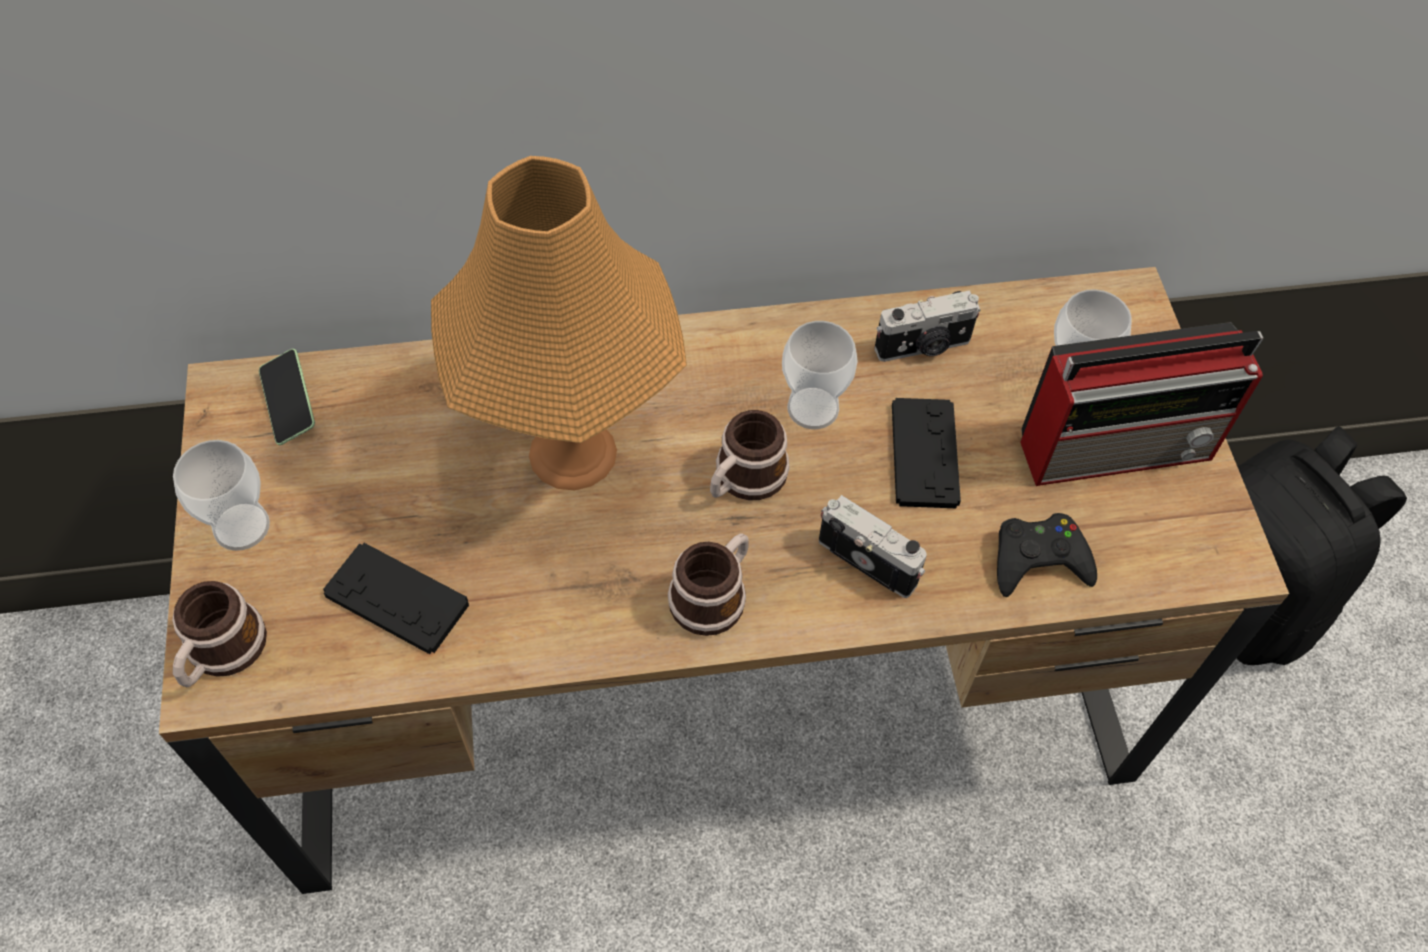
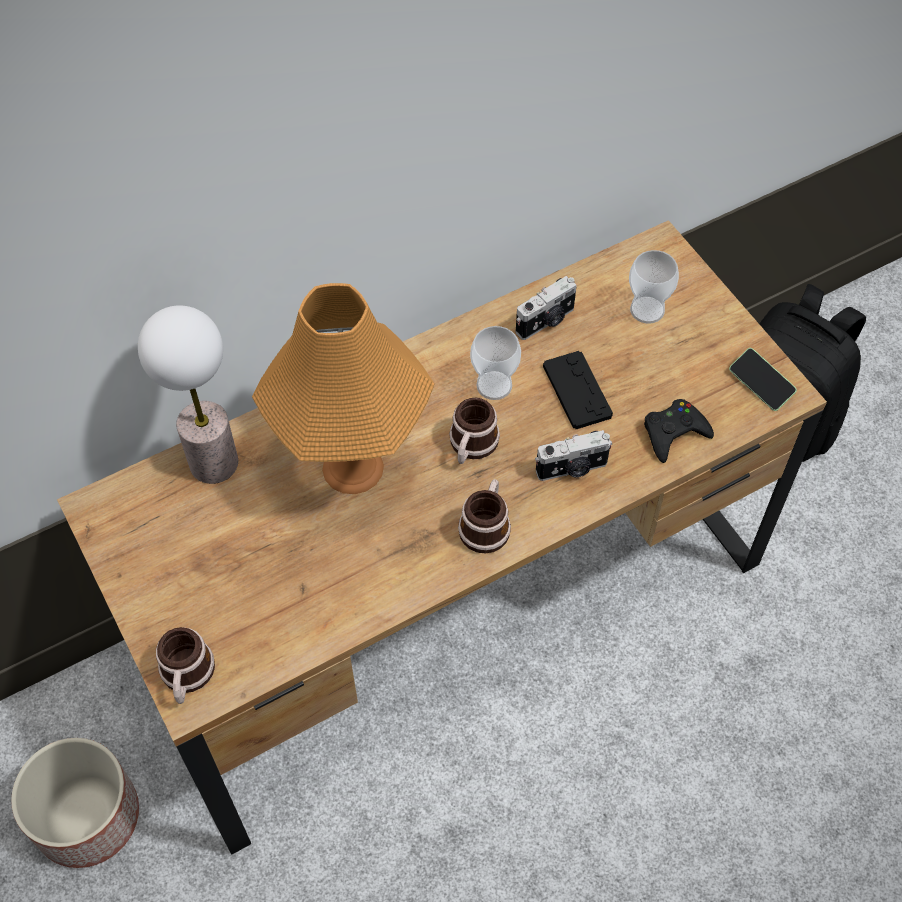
camera: 20 degrees left, 0 degrees up
cup [173,440,270,551] -> none
phone [259,349,315,445] -> phone moved to [729,348,797,411]
black game controller [323,543,469,654] -> none
camera [819,495,927,598] -> camera turned 150 degrees clockwise [535,430,612,481]
radio [1020,322,1264,486] -> none
none -> planter [11,738,139,868]
none -> table lamp [138,306,238,484]

